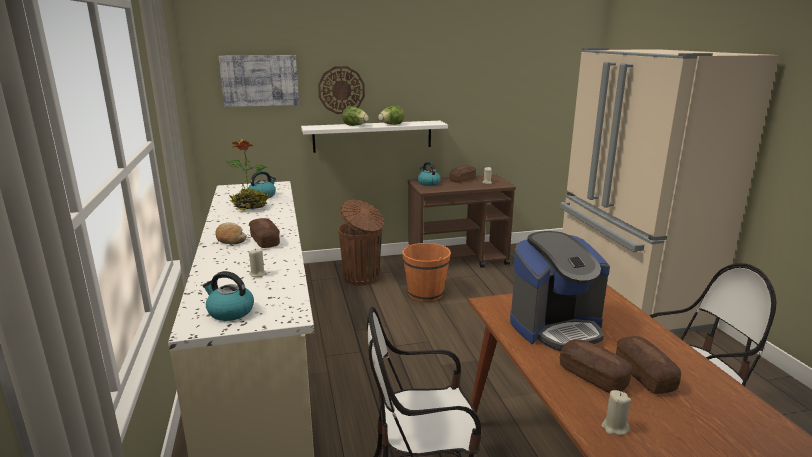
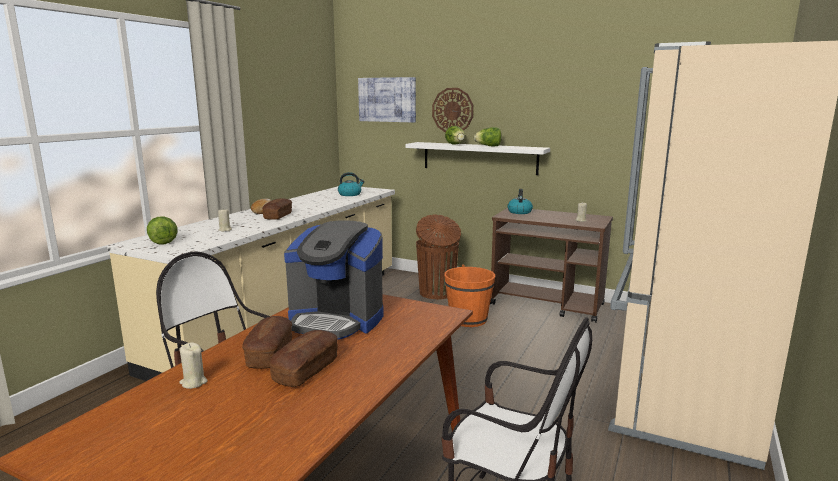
camera: 40 degrees right, 5 degrees down
kettle [202,271,254,321] -> lettuce [147,216,178,244]
potted plant [226,139,271,211] -> none
bread [450,166,476,183] -> none

